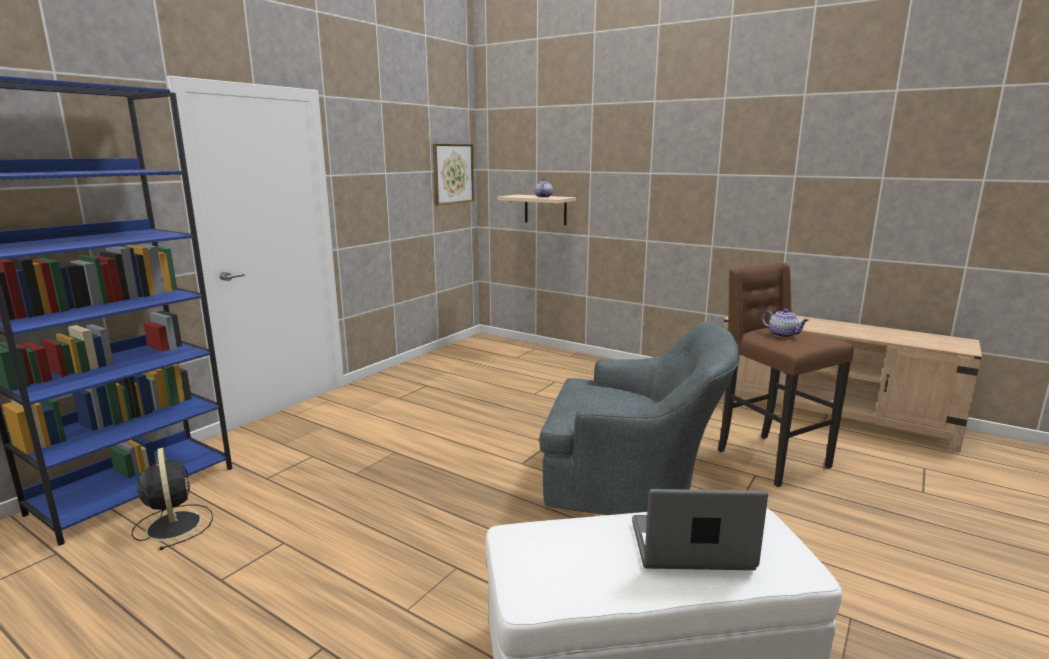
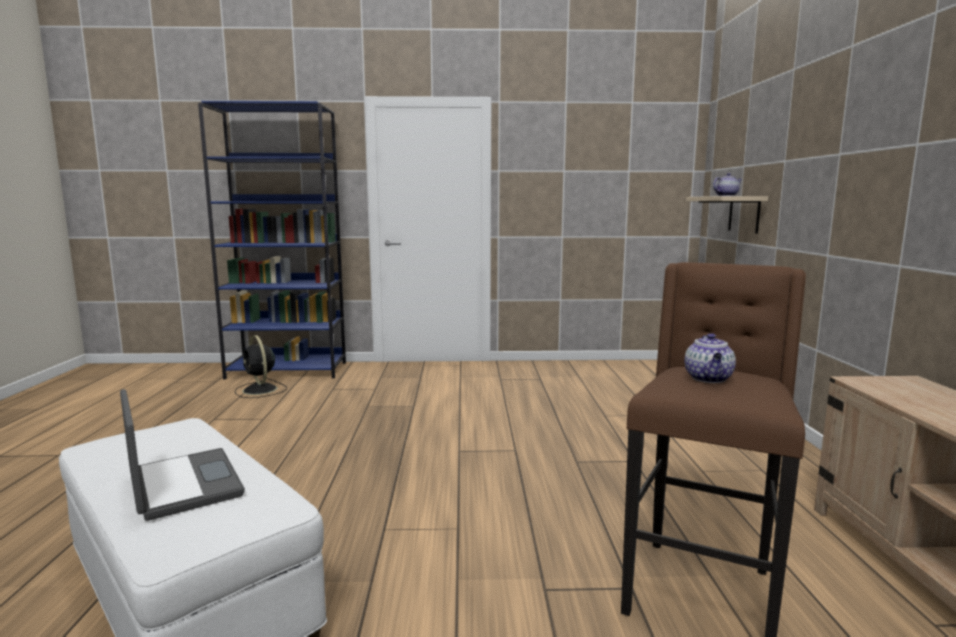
camera: 55 degrees right, 5 degrees down
black fan [132,448,213,550] -> black fan turned 120 degrees clockwise [235,335,287,398]
picture [433,144,474,205] -> none
grey armchair [539,322,740,515] -> none

